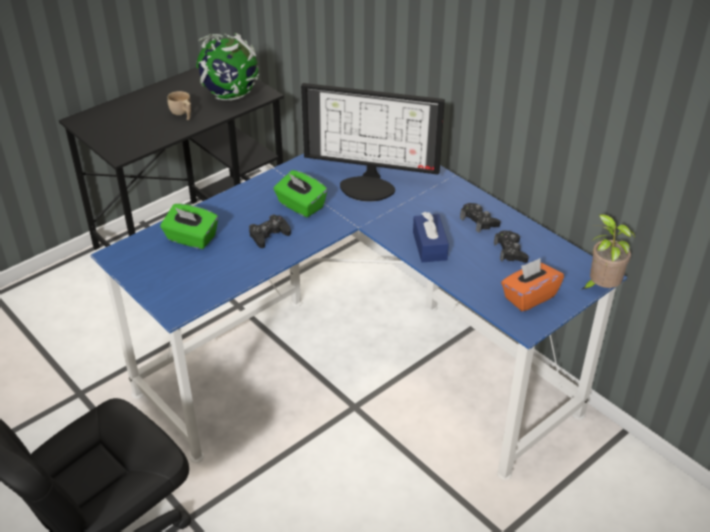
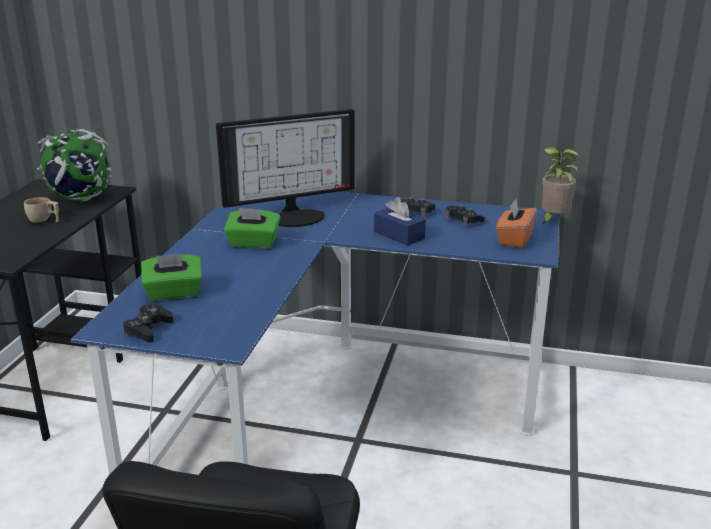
camera: 35 degrees left, 15 degrees down
black game controller [249,215,291,248] -> black game controller moved to [123,304,173,342]

